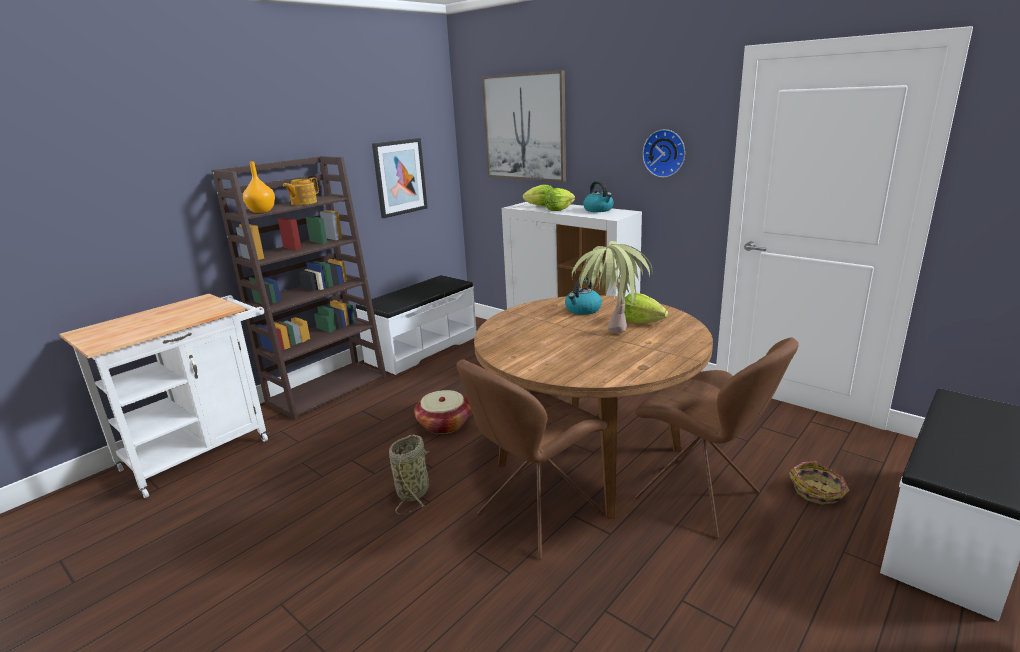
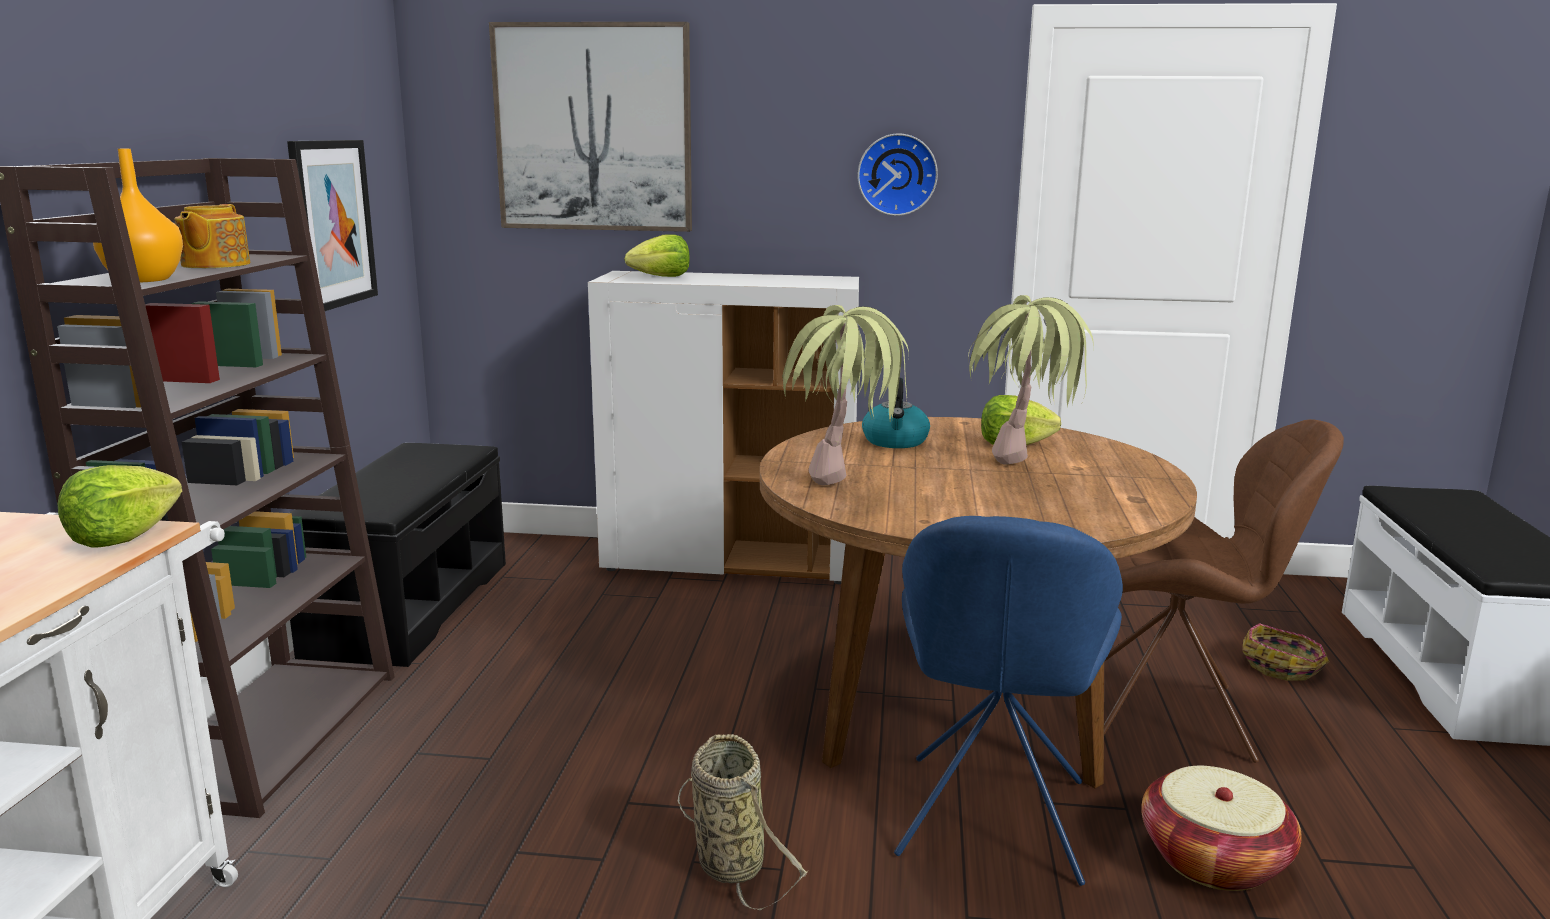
camera: 35 degrees left, 5 degrees down
white bench [356,275,477,375] -> black bench [289,443,506,667]
basket [414,390,471,434] -> basket moved to [1141,766,1302,891]
brown chair [456,359,607,559] -> blue chair [894,516,1123,886]
lettuce [544,188,575,211] -> lettuce moved to [58,465,182,547]
kettle [583,181,614,212] -> none
none -> potted plant [783,305,909,486]

